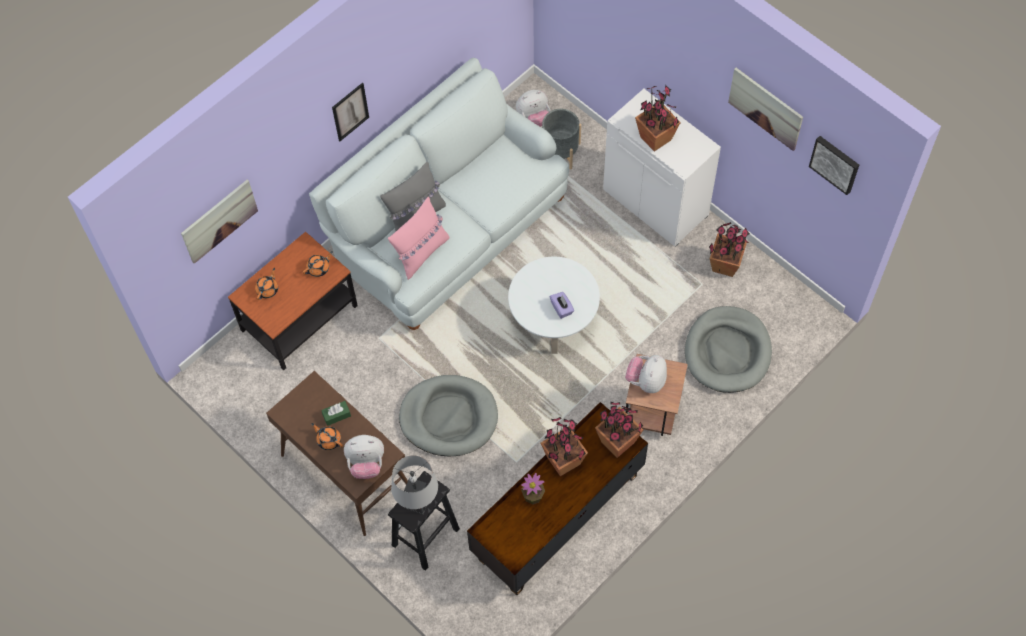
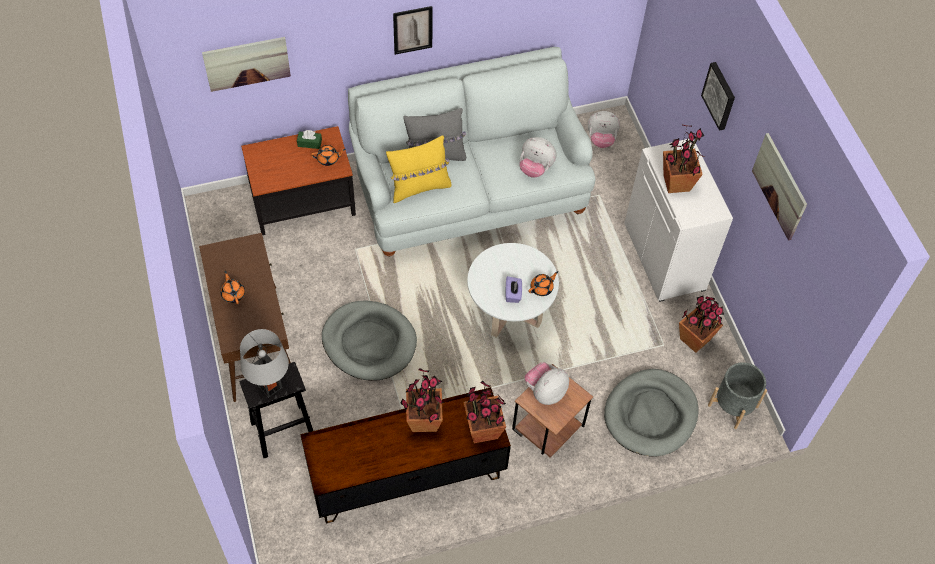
camera: 25 degrees right, 5 degrees down
orange teapot [255,268,278,300] -> orange teapot moved to [528,271,558,296]
green tissue box [321,401,351,426] -> green tissue box moved to [297,130,322,149]
plush toy [344,435,384,479] -> plush toy moved to [519,137,556,177]
pink pillow [388,197,449,280] -> yellow pillow [386,135,452,203]
potted plant [521,473,545,504] -> none
grey planter [542,109,581,170] -> grey planter moved to [708,362,767,429]
picture [809,136,859,195] -> picture moved to [701,62,735,131]

